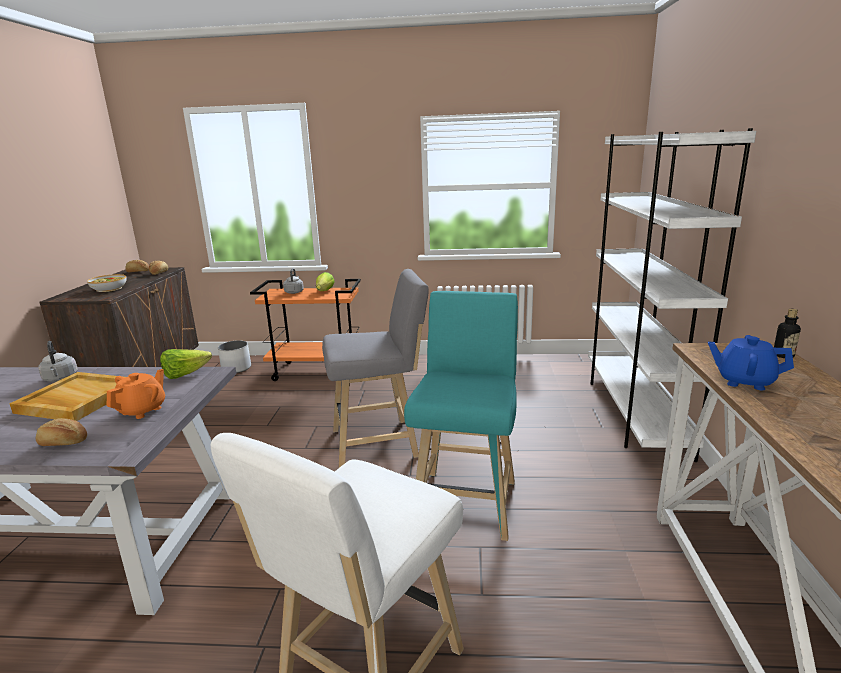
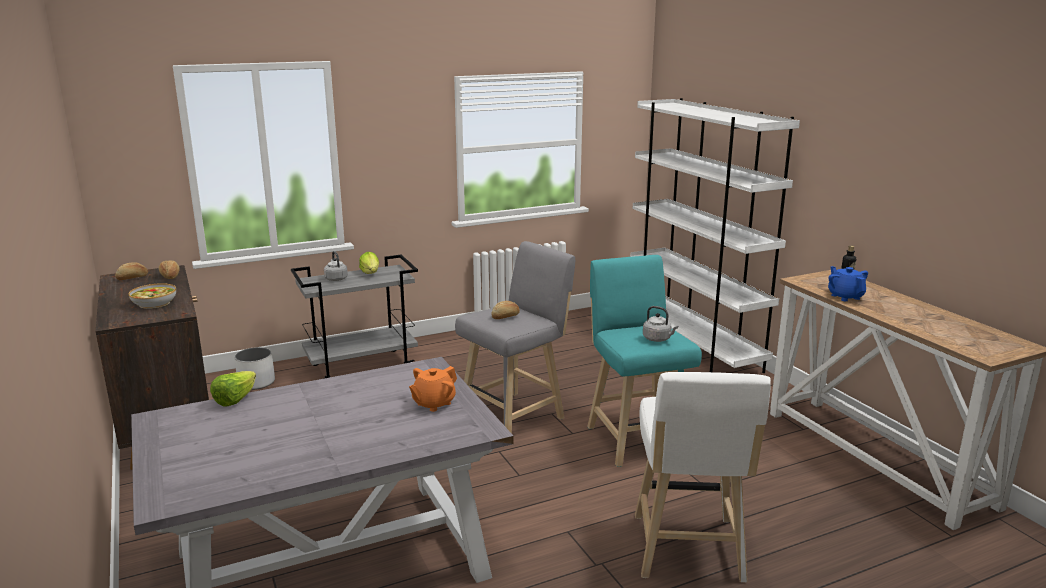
camera: 30 degrees left, 0 degrees up
beige tray [9,372,125,421] -> none
bread [36,418,87,446] -> bread moved to [491,301,520,319]
grey kettle [38,341,78,382] -> grey kettle moved to [643,306,679,342]
orange teapot [107,369,165,419] -> orange teapot turned 135 degrees counterclockwise [409,366,457,412]
lettuce [160,349,212,379] -> lettuce moved to [210,371,256,406]
orange cart [250,279,361,381] -> grey cart [291,255,418,379]
blue teapot [708,335,794,390] -> blue teapot turned 75 degrees clockwise [828,266,868,301]

